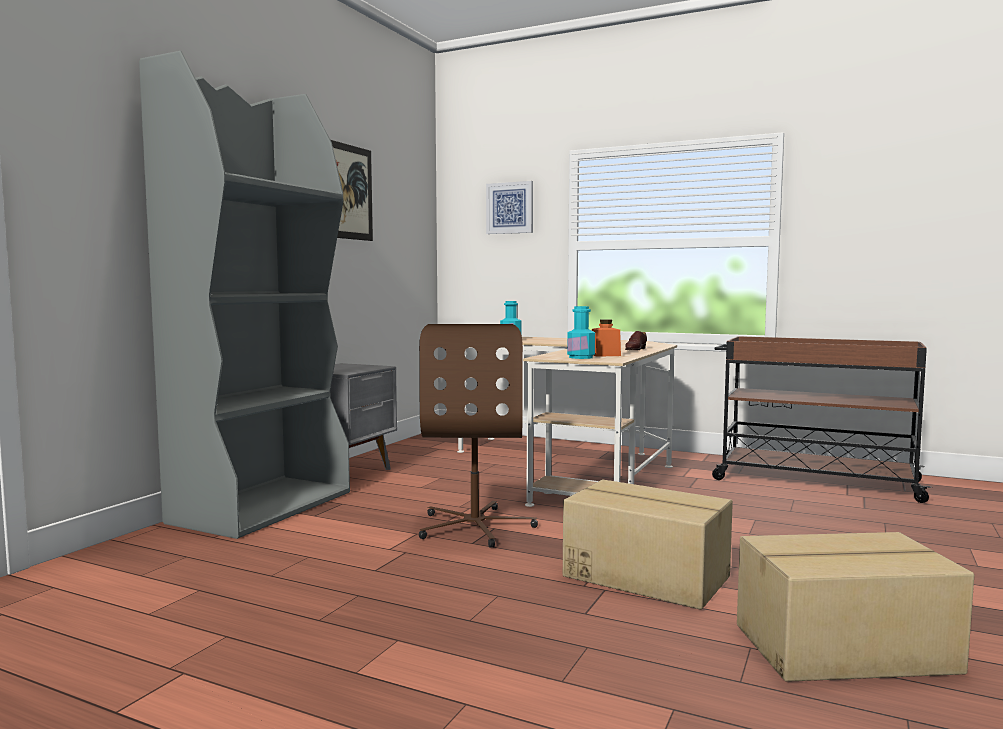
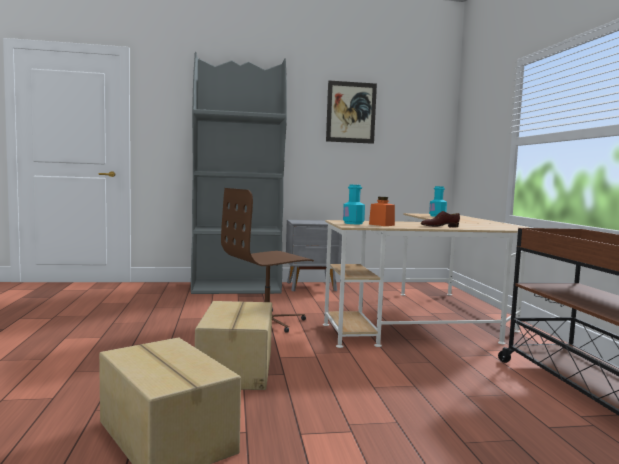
camera: 55 degrees right, 0 degrees up
picture [486,181,533,234] -> none

